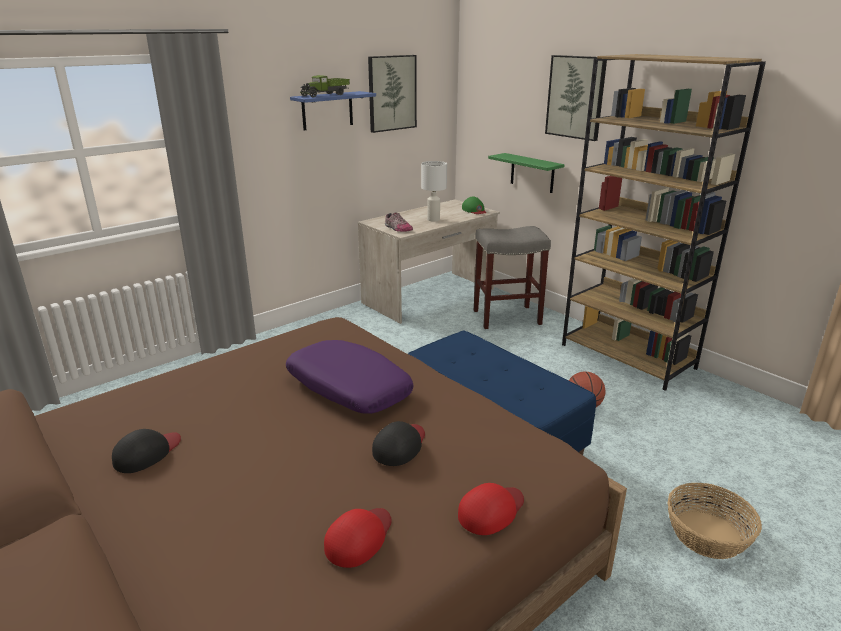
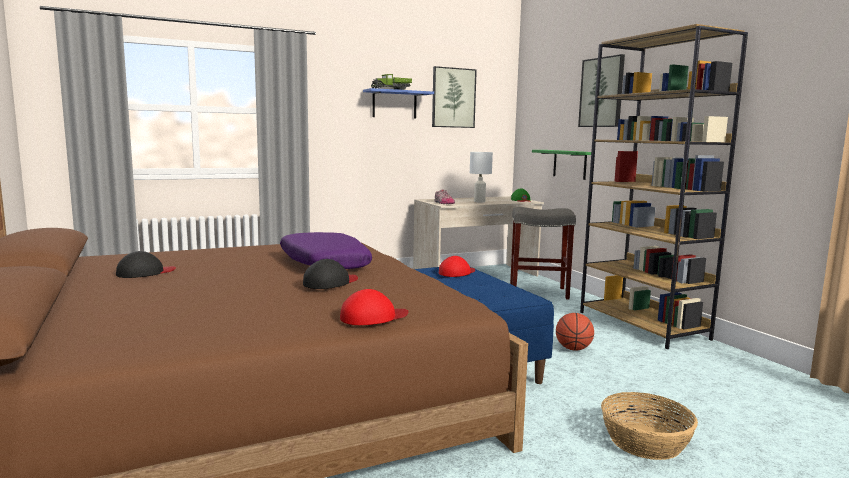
camera: 15 degrees right, 15 degrees down
red cap [324,508,392,568] -> red cap moved to [439,256,475,277]

